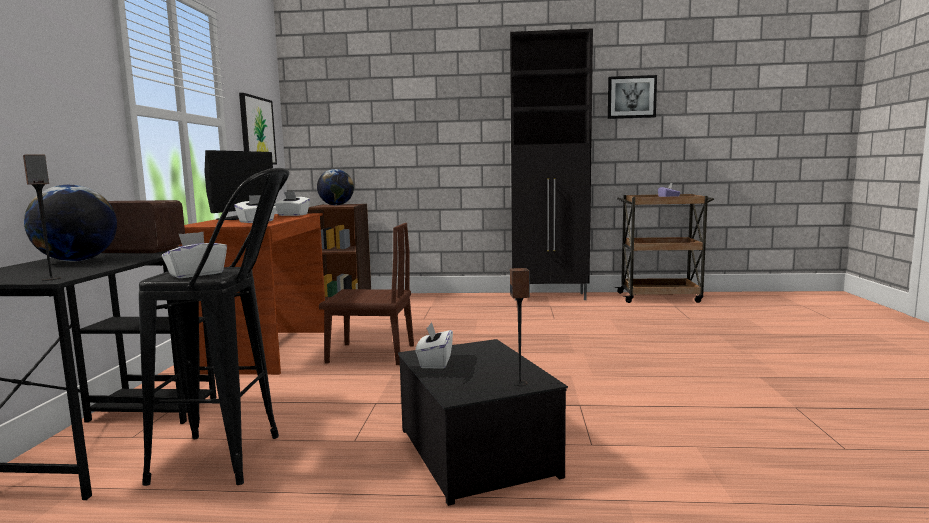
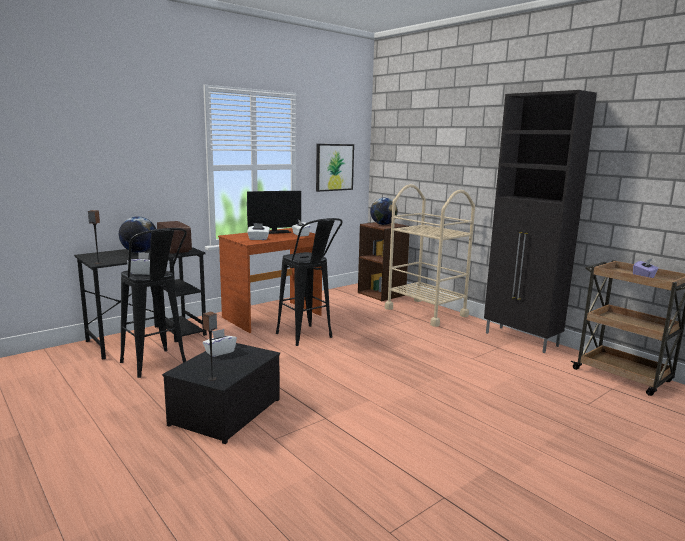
camera: 45 degrees right, 5 degrees up
brown chair [319,223,414,365] -> black stool [276,218,343,346]
picture [608,75,657,119] -> none
none -> beige cart [385,184,475,327]

